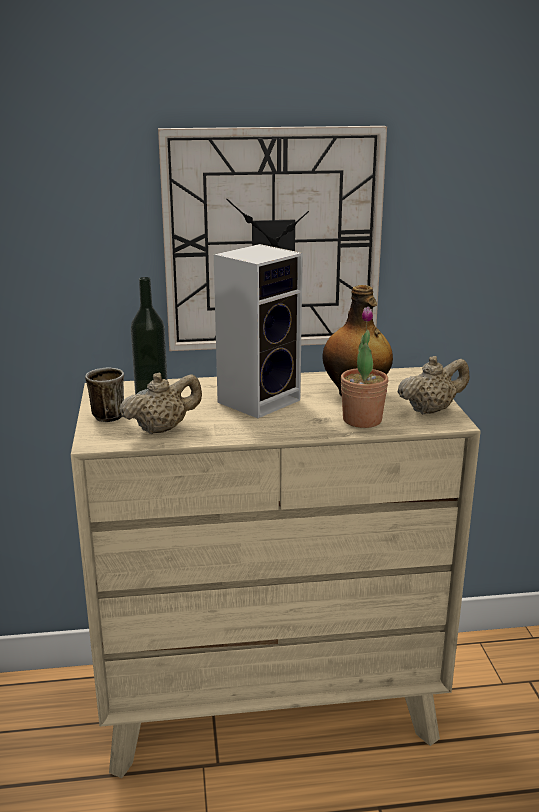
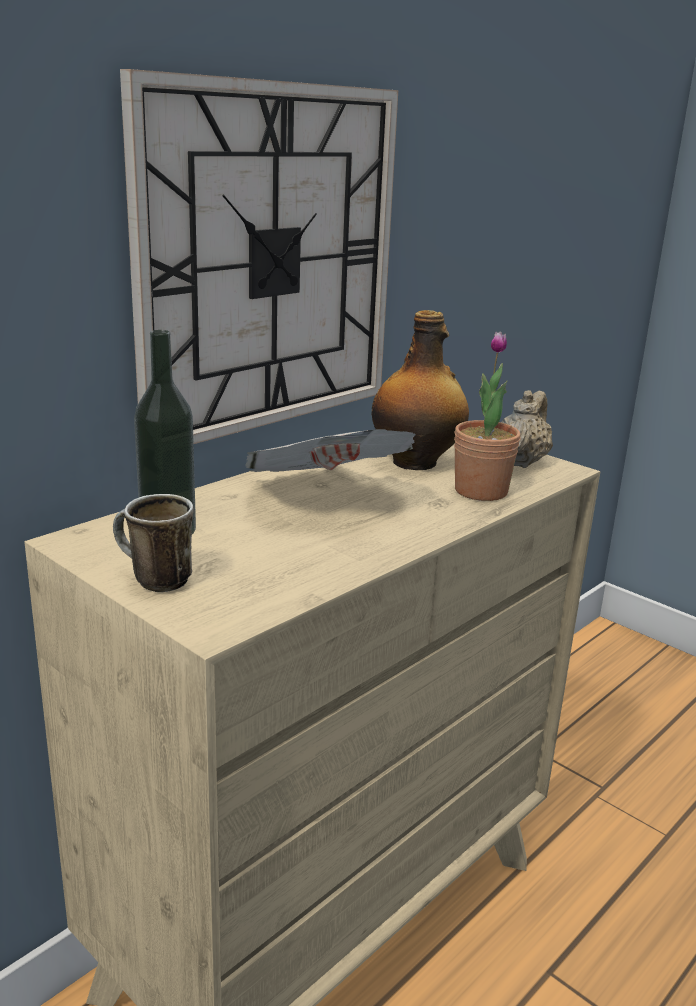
camera: 40 degrees left, 0 degrees up
beige teapot [120,372,202,434] -> none
speaker [214,244,303,418] -> newspaper [246,429,416,472]

